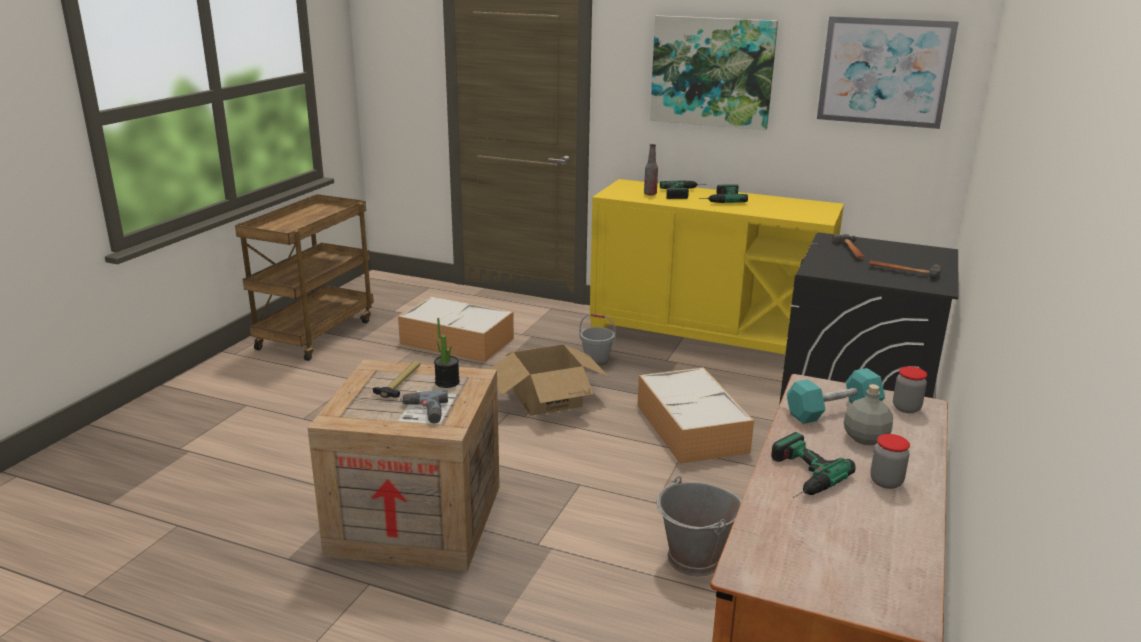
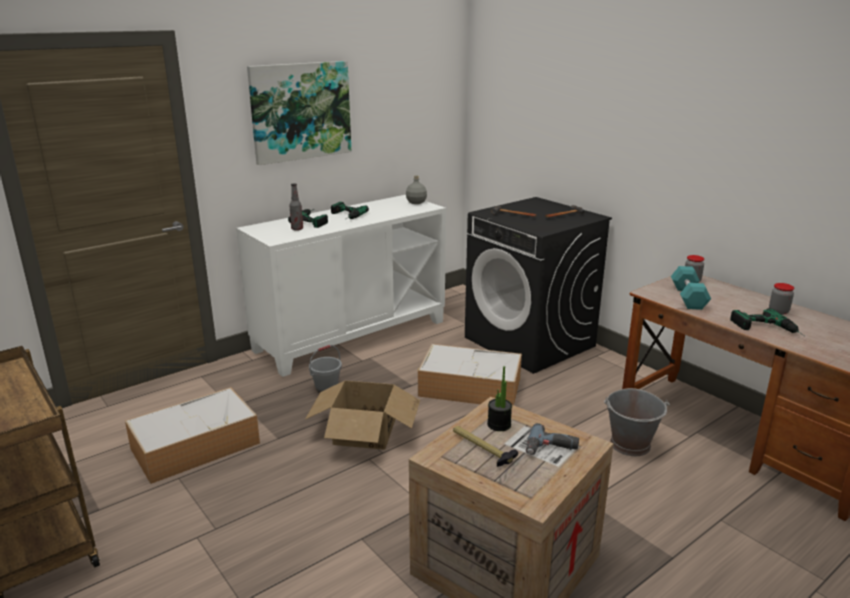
camera: 60 degrees left, 0 degrees up
yellow cabinet [590,179,844,354] -> white cabinet [236,195,446,377]
picture [817,16,959,129] -> none
grey bottle [844,384,893,445] -> grey bottle moved to [406,175,427,204]

